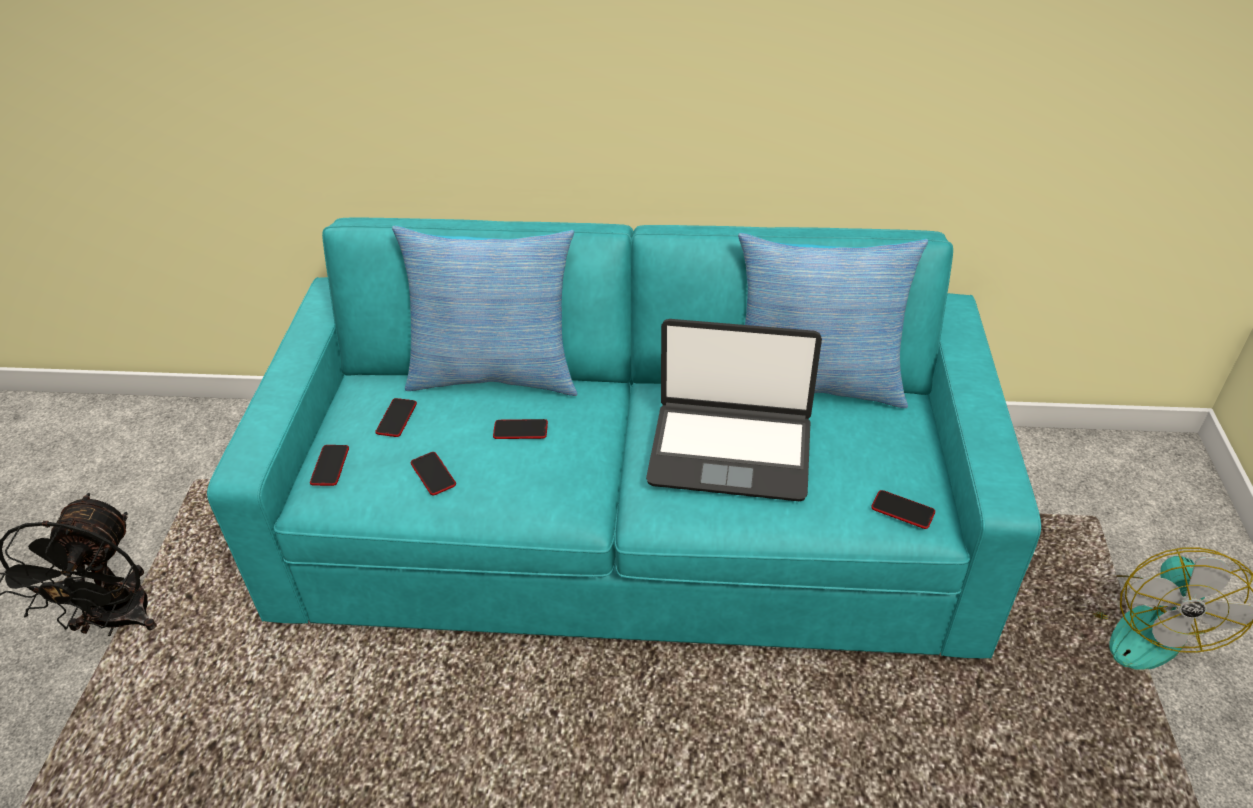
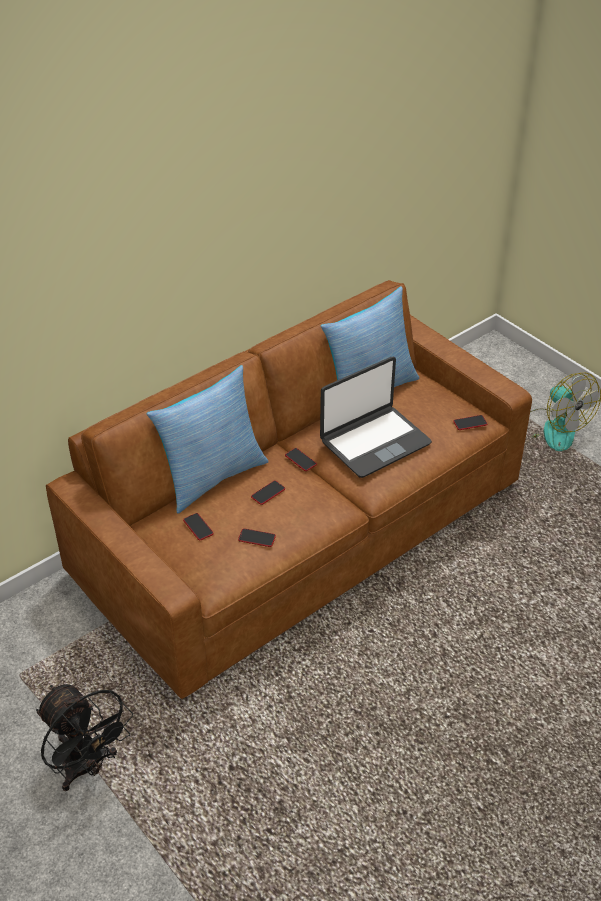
camera: 45 degrees left, 0 degrees up
turquoise sofa [207,218,1041,659] -> brown sofa [46,280,532,699]
phone [310,445,349,486] -> phone moved to [285,448,317,471]

